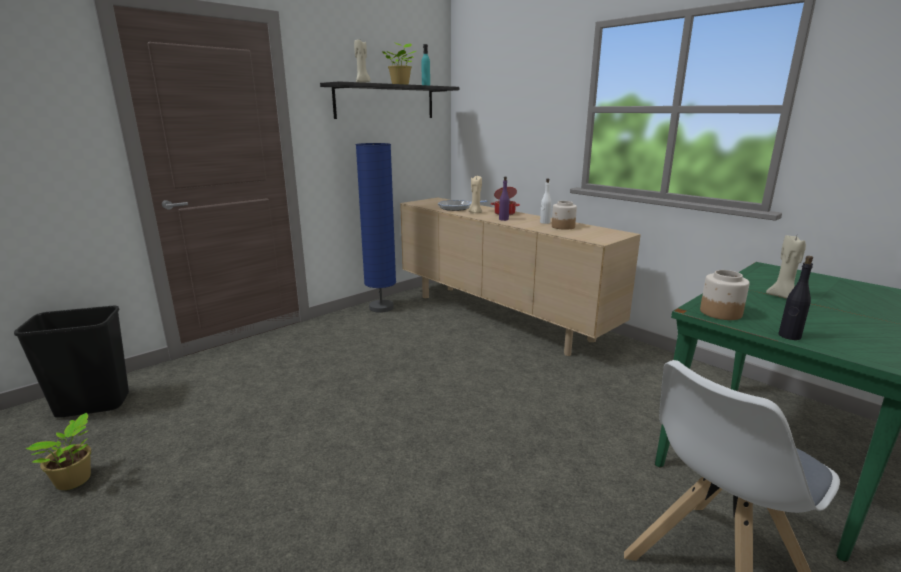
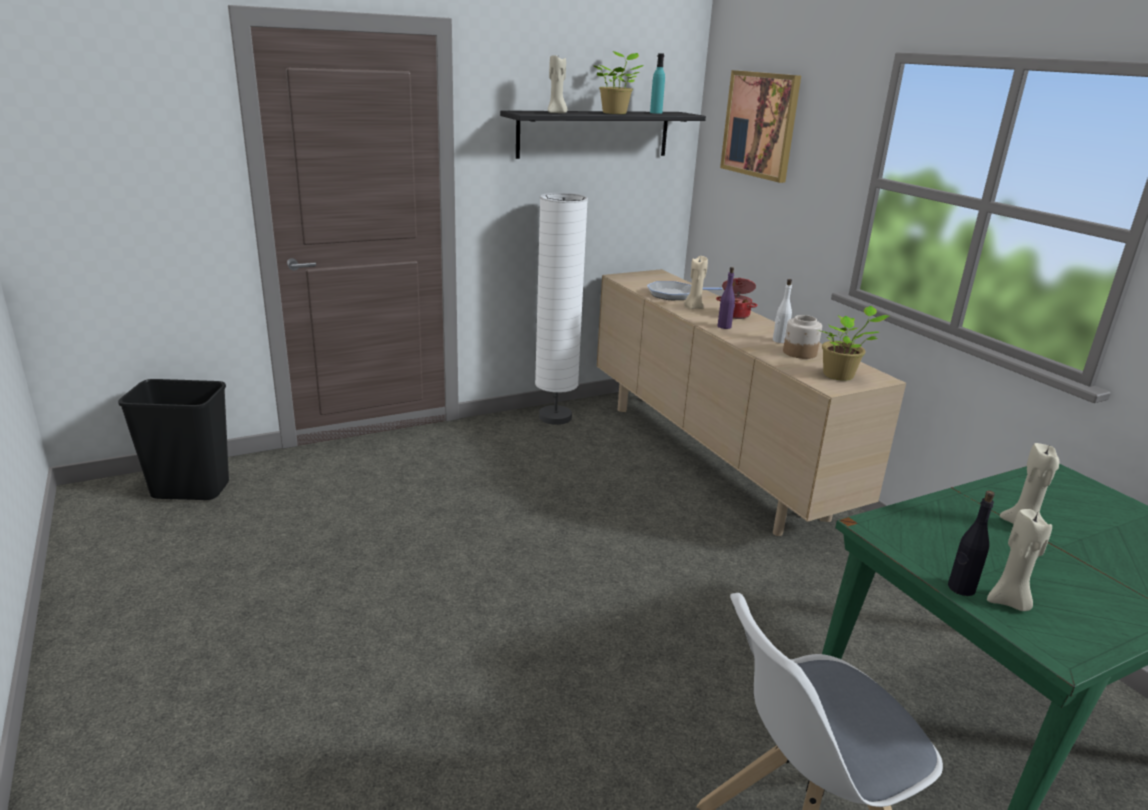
camera: 15 degrees right, 5 degrees up
potted plant [25,412,91,490] -> potted plant moved to [817,306,889,381]
blue floor lamp [356,143,396,313] -> white floor lamp [535,193,588,425]
jar [700,270,750,320] -> none
none -> picture [720,70,801,183]
none -> beige candle [987,509,1052,611]

